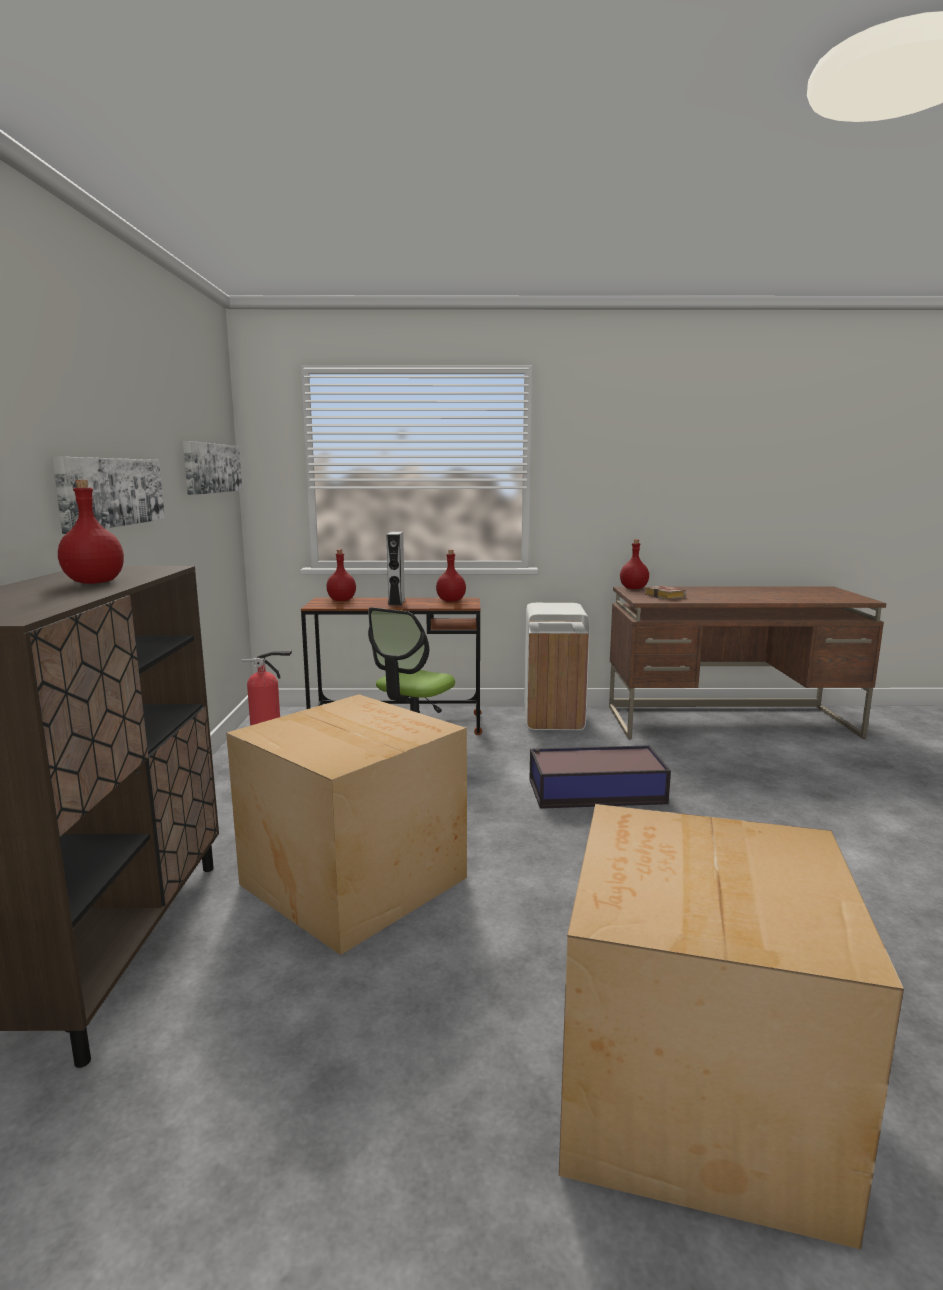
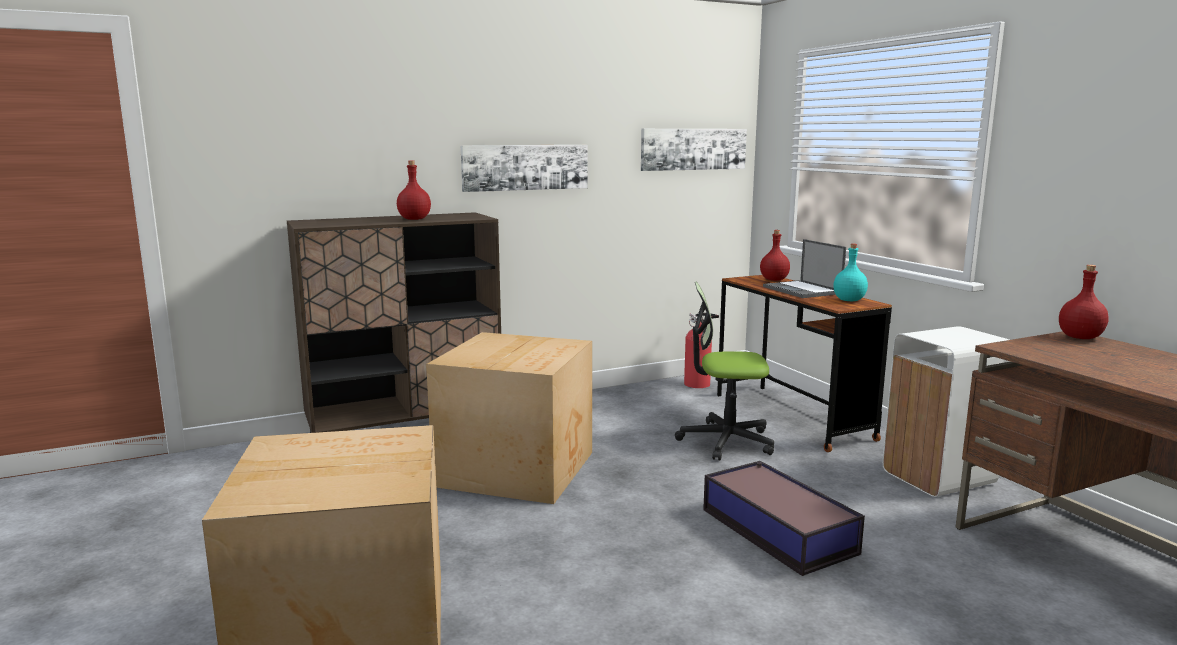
camera: 65 degrees right, 0 degrees up
grey speaker [386,532,405,605] -> laptop [763,239,846,298]
red bottle [436,550,466,602] -> turquoise bottle [833,244,868,301]
book [645,586,686,599] -> none

